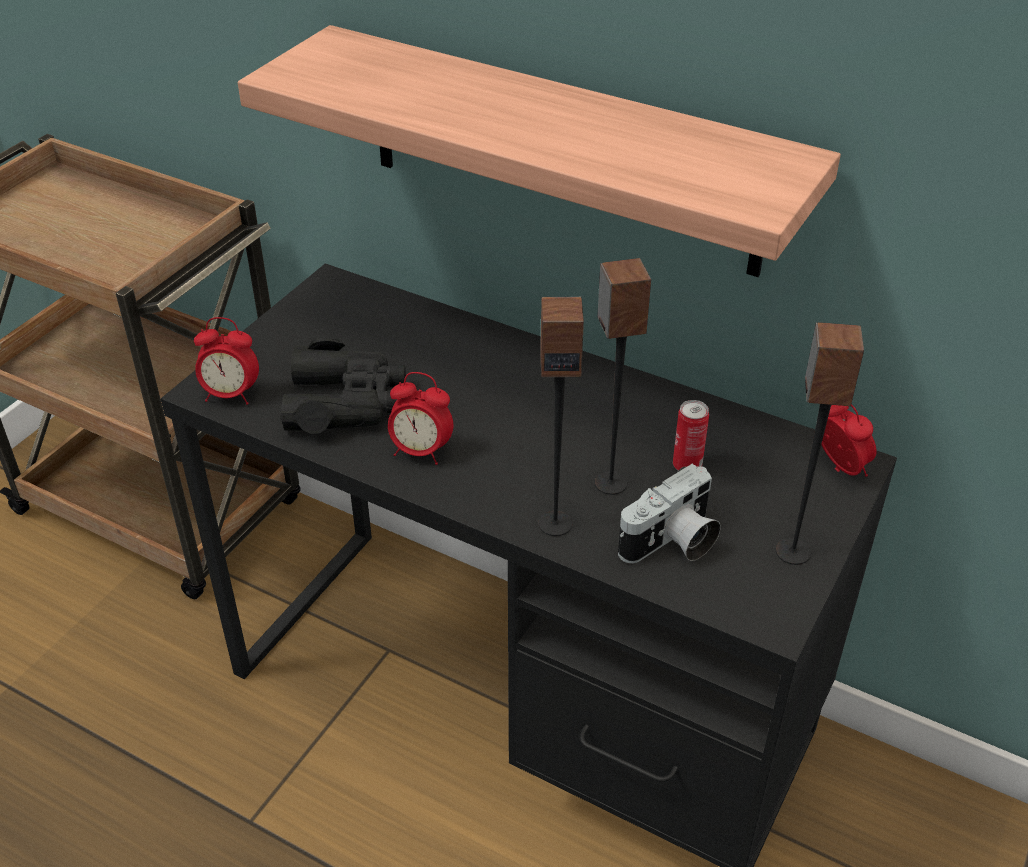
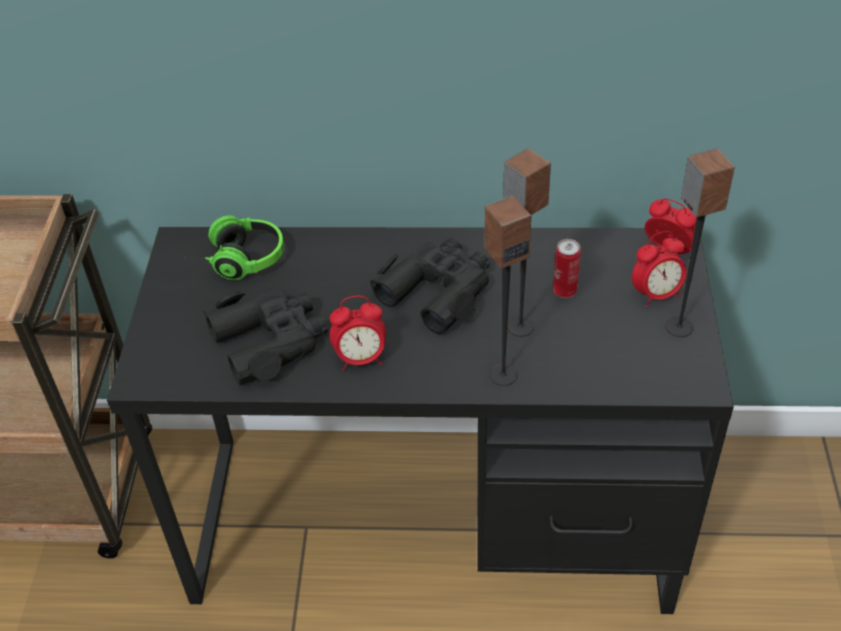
camera: 25 degrees left, 5 degrees up
alarm clock [194,317,259,405] -> alarm clock moved to [632,231,687,308]
shelf [238,25,841,277] -> none
camera [618,464,721,563] -> none
none -> headphones [184,215,284,280]
none -> black binoculars [370,238,490,334]

